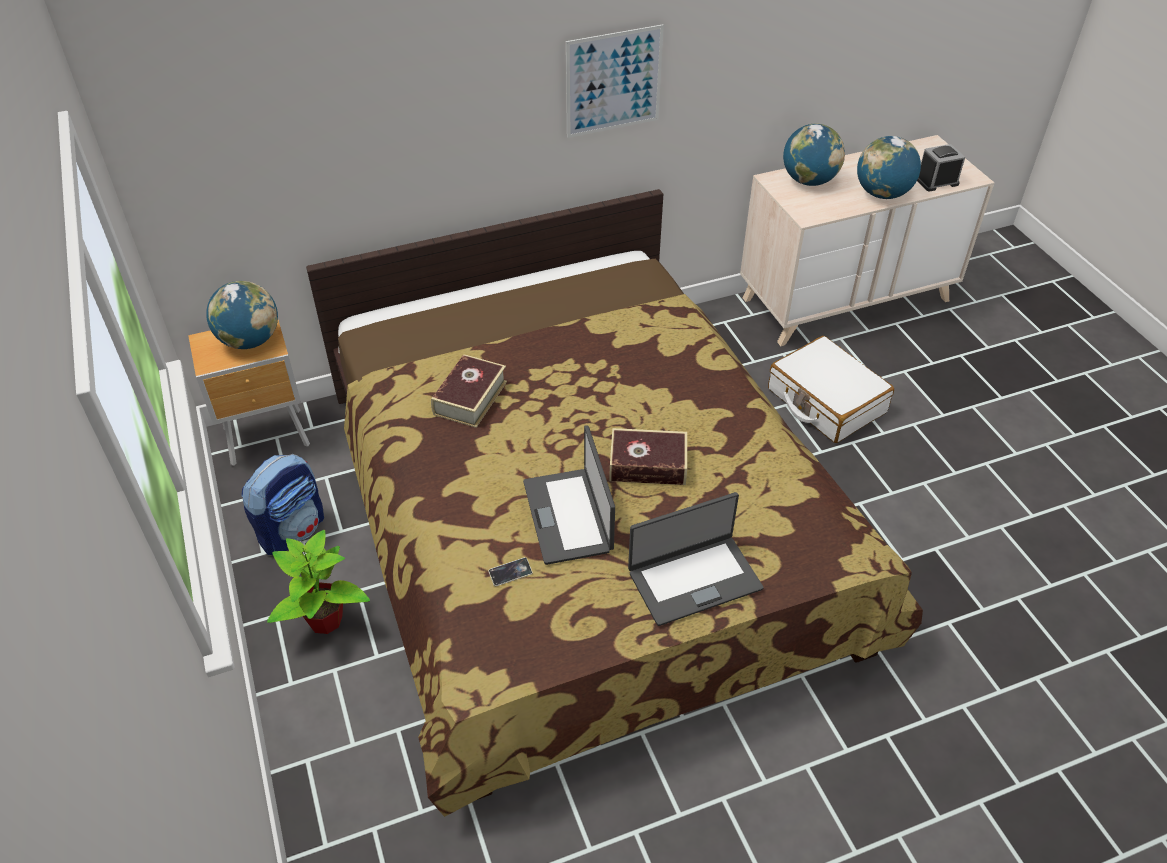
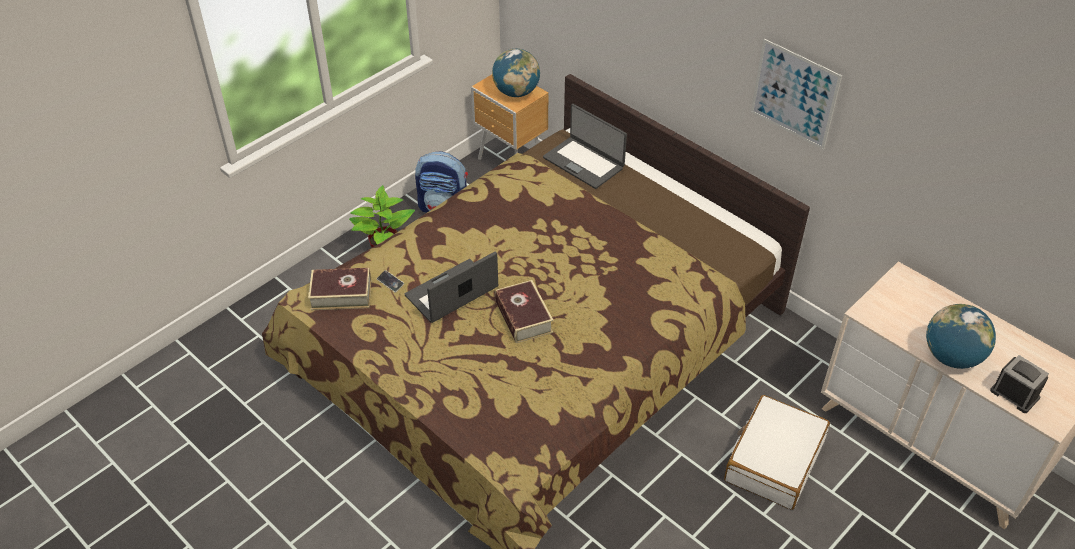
camera: 65 degrees right, 0 degrees up
book [431,354,507,428] -> book moved to [308,268,371,310]
laptop [628,492,763,626] -> laptop moved to [543,104,627,189]
globe [783,123,845,186] -> none

